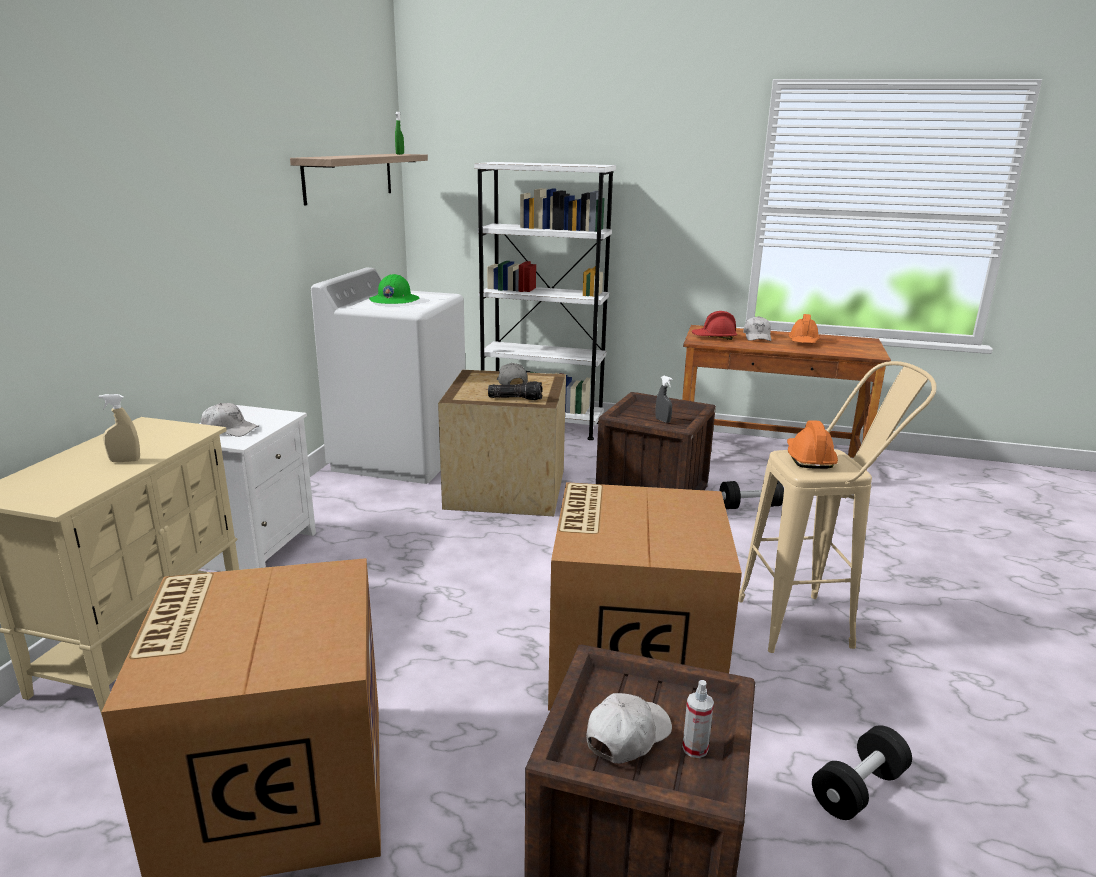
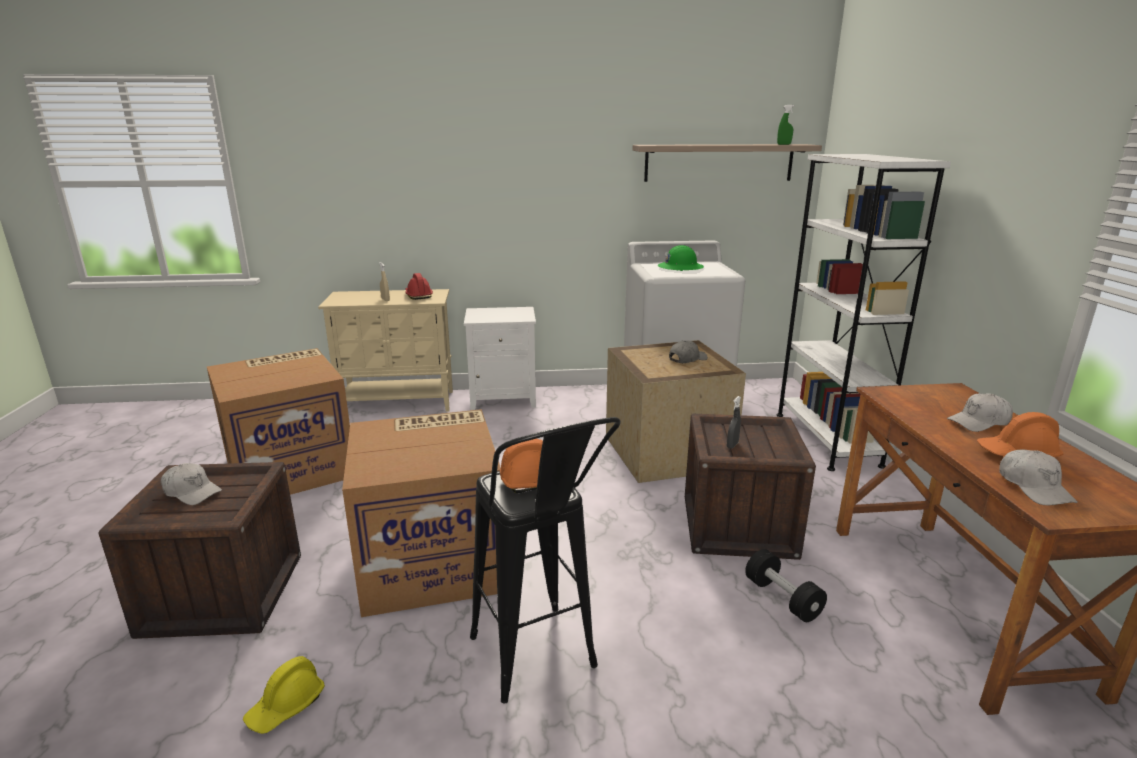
camera: 70 degrees right, 0 degrees up
white cap [201,403,259,437] -> white cap moved to [999,449,1078,505]
flashlight [488,381,543,400] -> none
spray bottle [682,680,714,758] -> none
red hard hat [692,311,737,340] -> red hard hat moved to [405,273,433,300]
beige stool [738,361,936,653] -> black stool [470,417,621,703]
black dumbbell [812,725,912,820] -> yellow hard hat [243,656,325,734]

